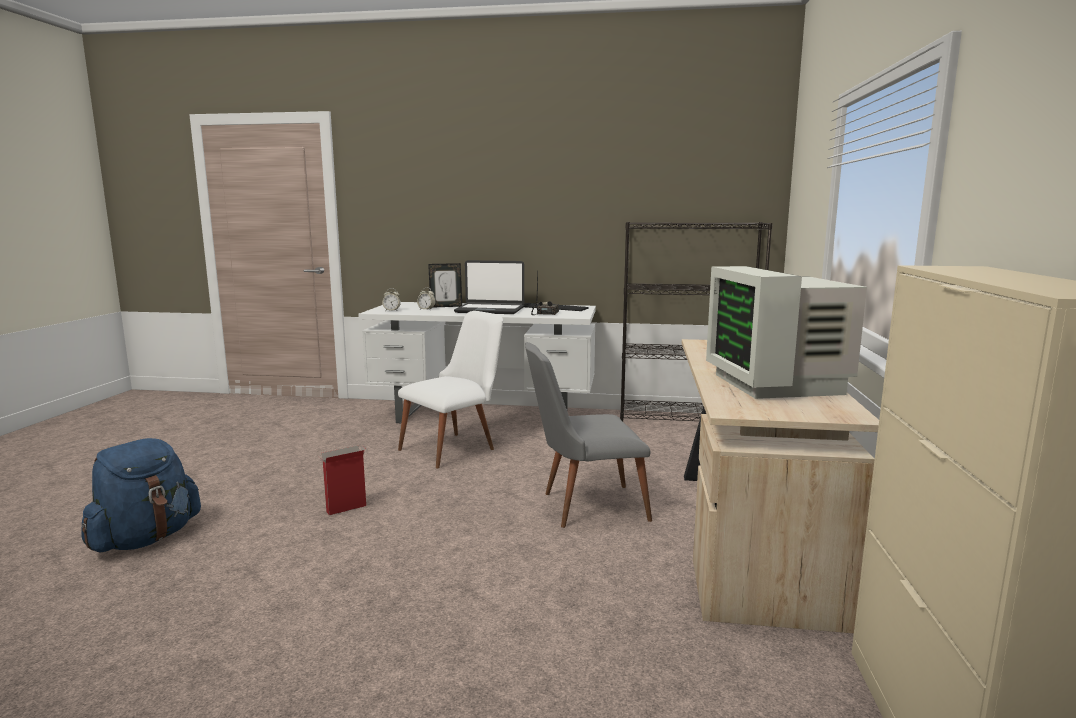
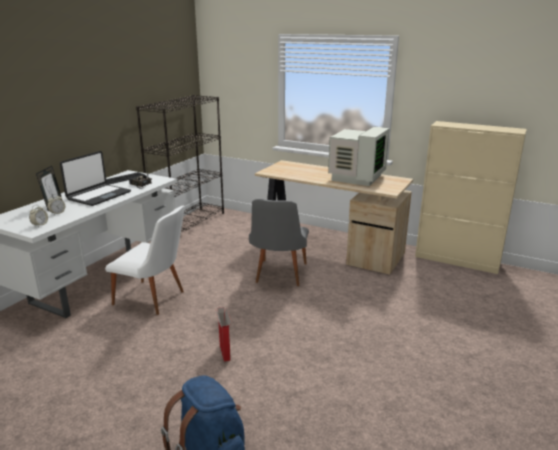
camera: 70 degrees left, 10 degrees up
white chair [398,311,503,468] -> white chair turned 135 degrees clockwise [105,206,185,315]
monitor [706,266,867,399] -> monitor turned 75 degrees counterclockwise [328,127,390,186]

